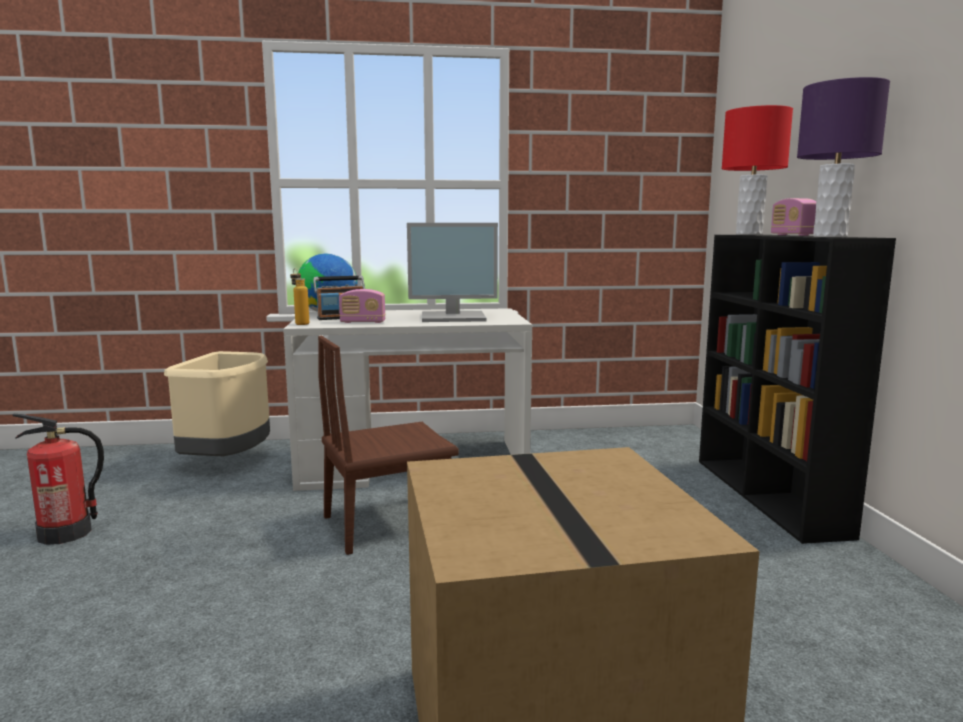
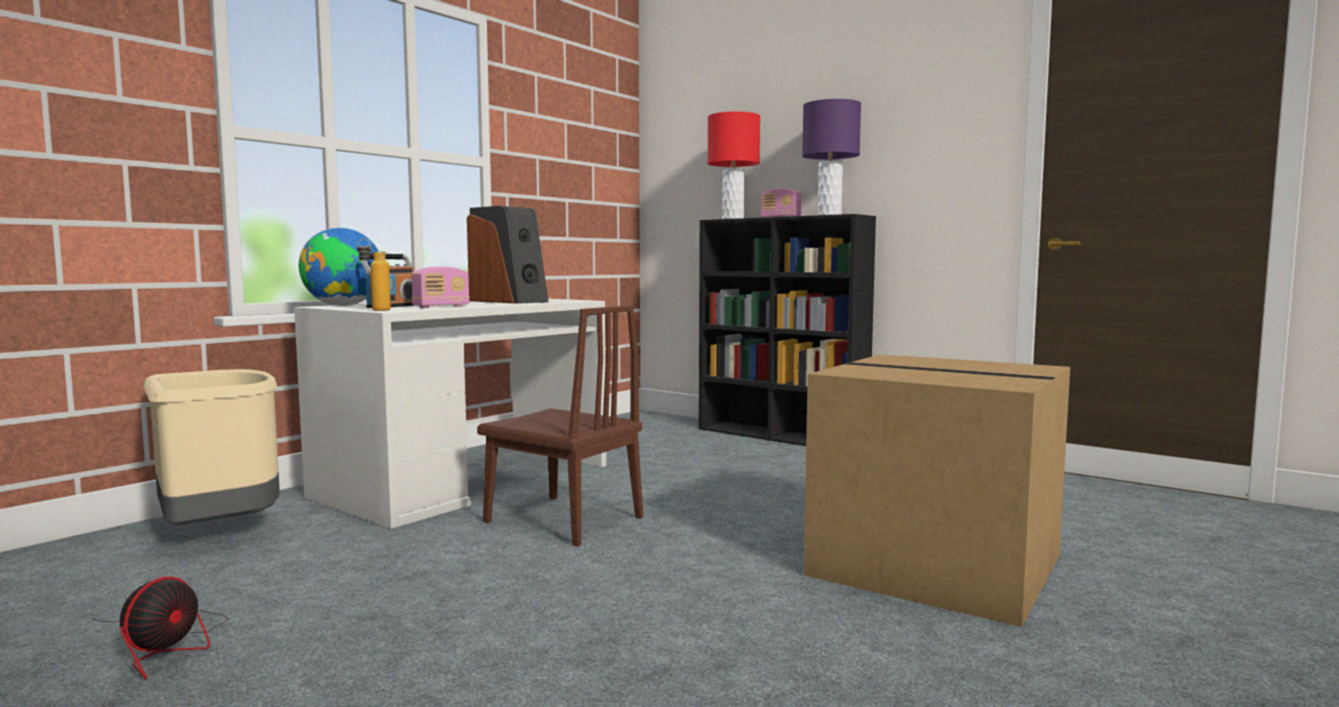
camera: 45 degrees left, 5 degrees down
fire extinguisher [13,414,104,545] -> fan [92,577,228,680]
brown chair [318,336,459,555] -> brown chair turned 75 degrees counterclockwise [477,305,643,547]
monitor [407,223,498,322] -> speaker [467,206,549,304]

